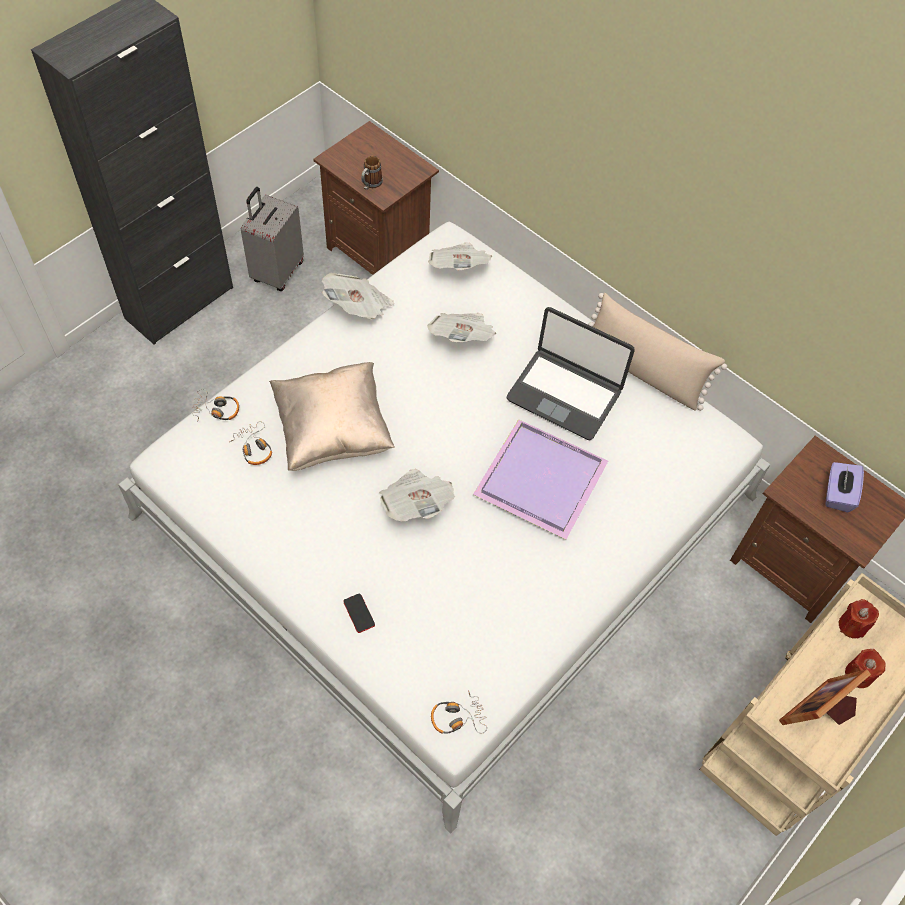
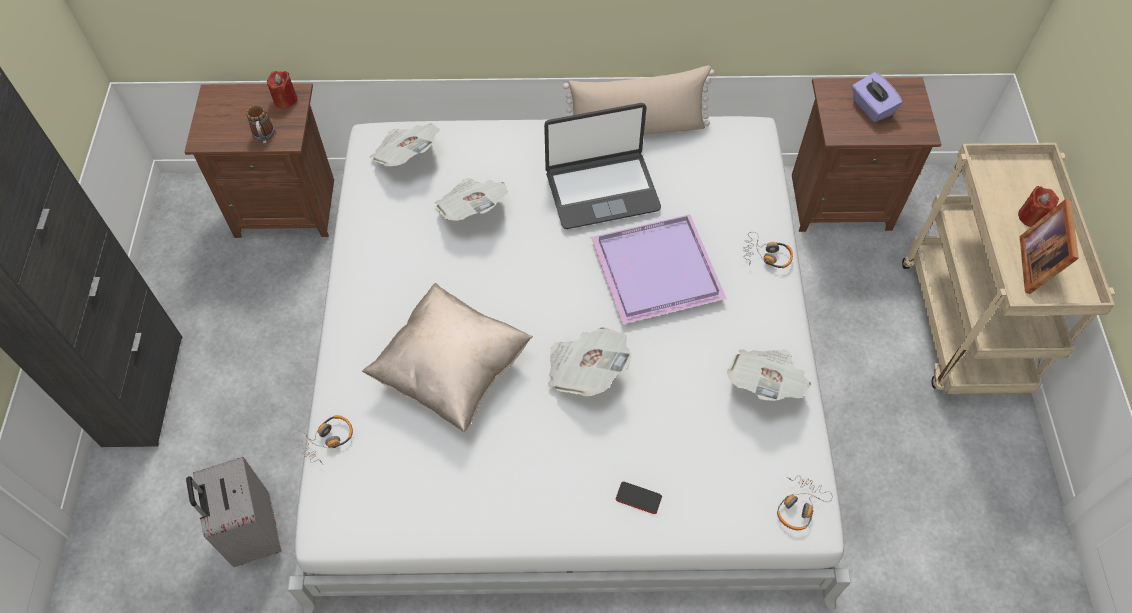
camera: 40 degrees left, 0 degrees up
headphones [230,421,272,465] -> headphones moved to [743,232,793,268]
grey suitcase [241,187,304,291] -> grey suitcase moved to [186,457,281,567]
newspaper [322,273,394,319] -> newspaper moved to [727,350,811,401]
red candle [839,599,879,639] -> red candle moved to [267,71,298,109]

